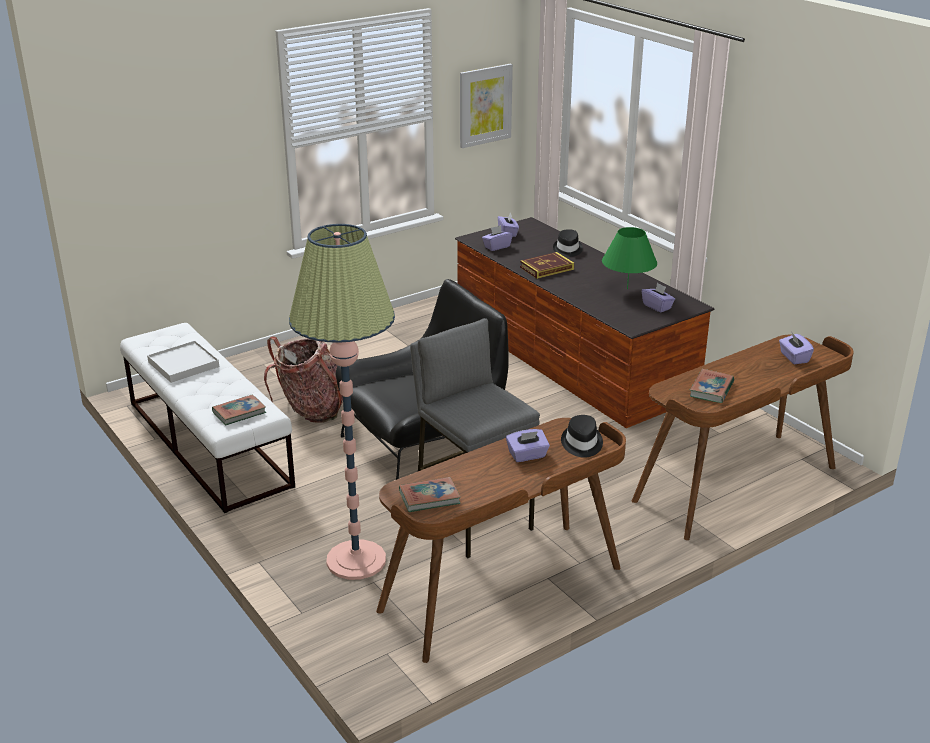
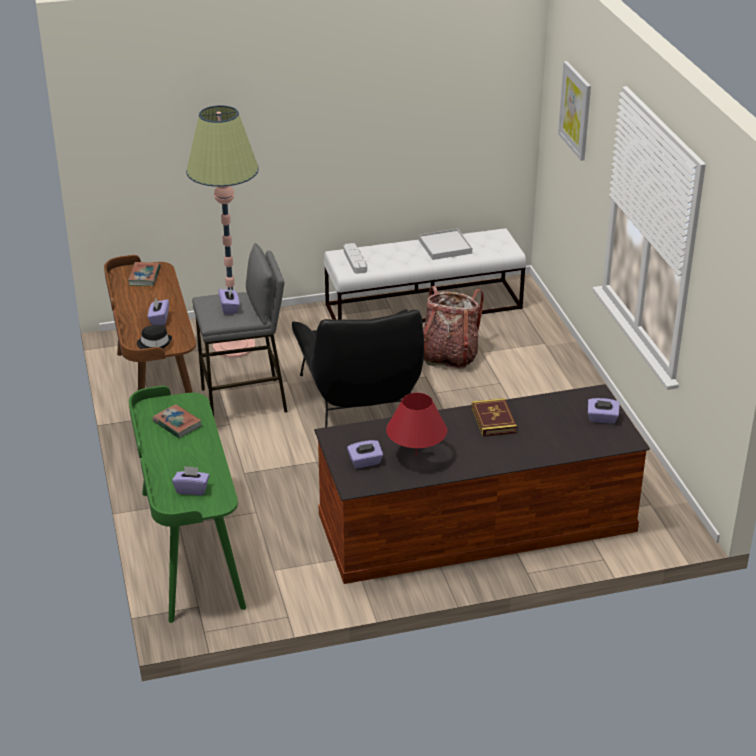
camera: 110 degrees right, 5 degrees up
book [212,394,266,425] -> grey tray [344,243,367,274]
picture [460,64,513,148] -> picture moved to [558,61,591,161]
purple tissue box [482,225,513,251] -> purple tissue box moved to [218,288,240,314]
black hat [553,229,583,257] -> none
green table lamp [602,227,657,290] -> red table lamp [386,393,447,457]
brown desk [632,335,854,540] -> green desk [129,386,246,623]

